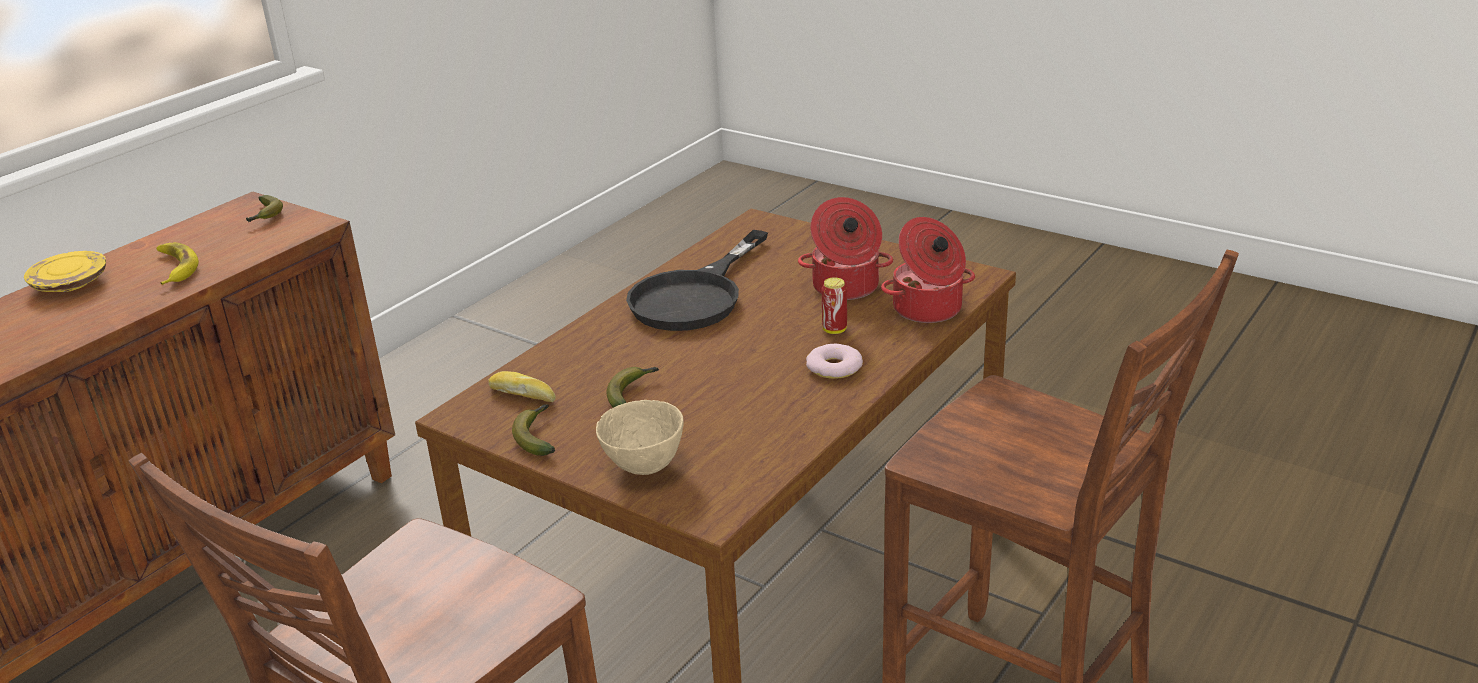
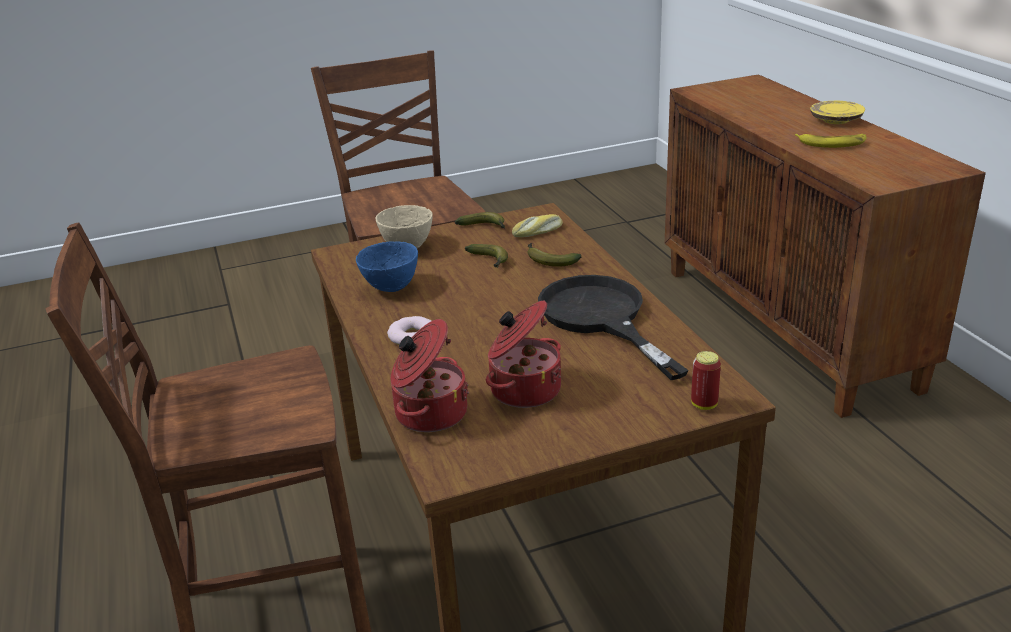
camera: 125 degrees right, 0 degrees up
banana [246,195,283,222] -> banana moved to [527,243,582,267]
can [822,277,847,334] -> can moved to [691,351,721,410]
none -> blue bowl [356,241,418,292]

